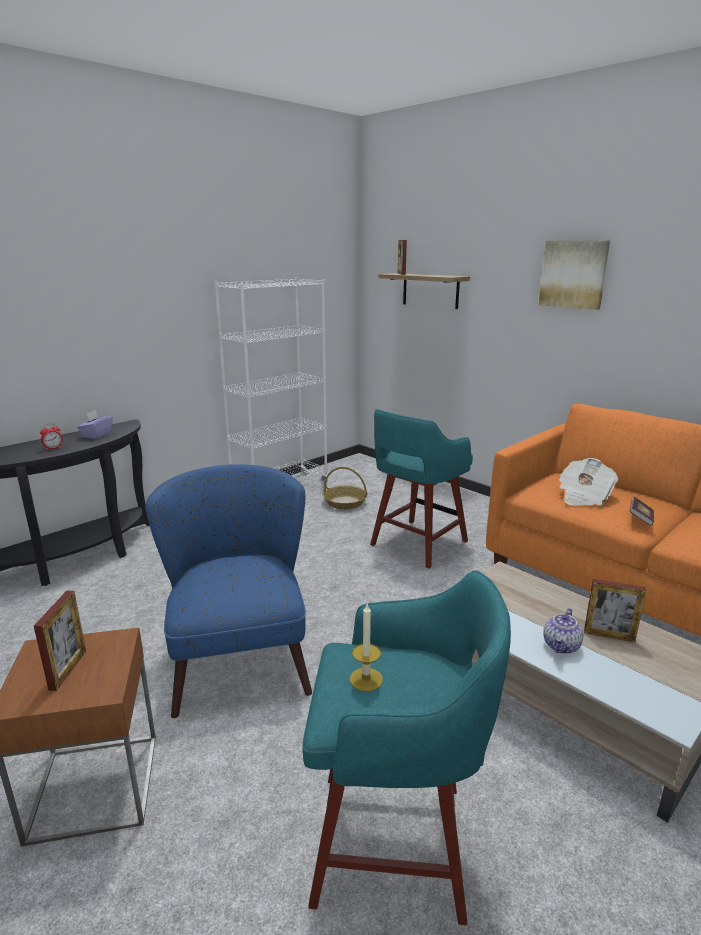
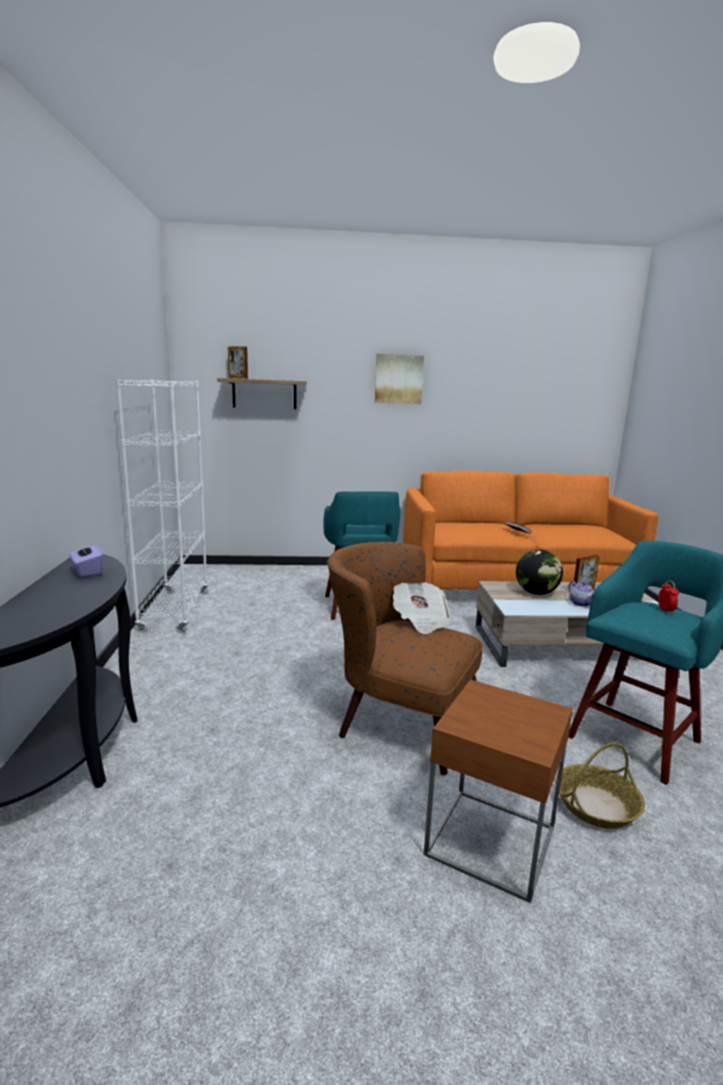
camera: 50 degrees left, 5 degrees down
picture frame [34,591,86,691] -> none
alarm clock [40,423,63,450] -> alarm clock moved to [658,580,679,614]
blue armchair [145,464,312,718] -> brown armchair [327,542,483,775]
basket [323,467,367,509] -> basket moved to [556,742,645,829]
candle [350,604,383,691] -> none
newspaper [559,458,618,506] -> newspaper moved to [393,582,451,634]
none -> globe [516,549,563,595]

